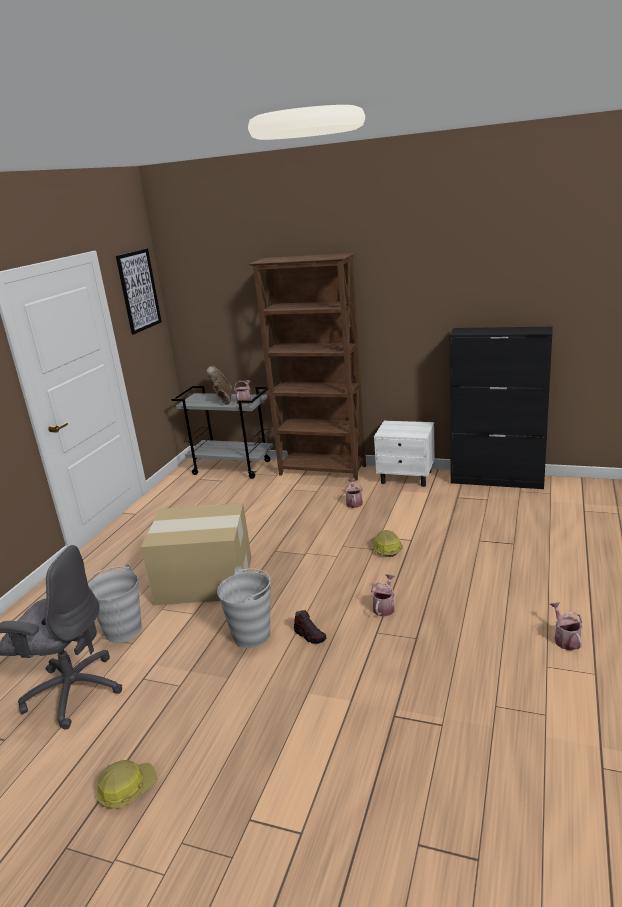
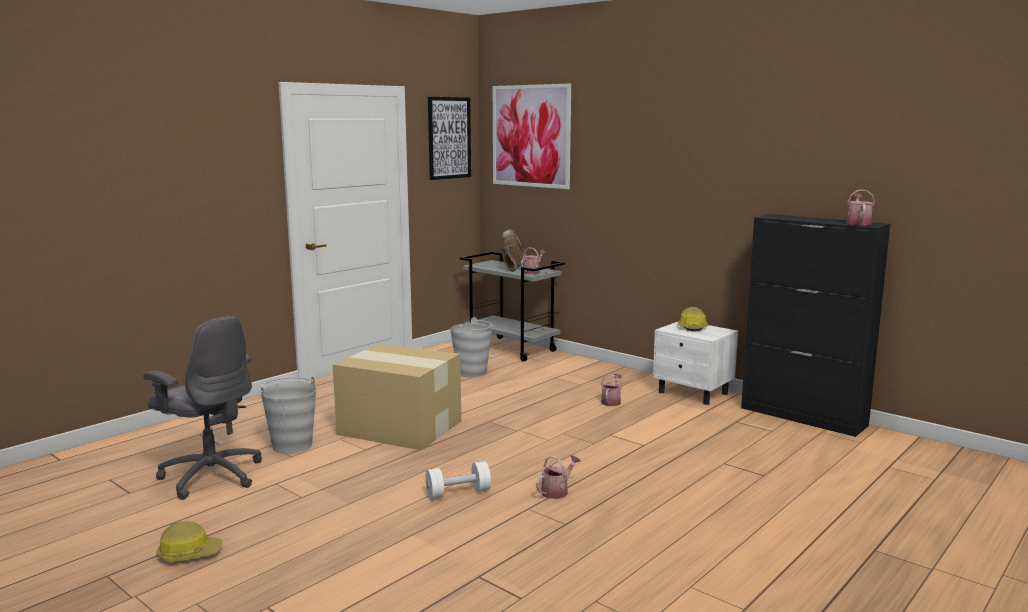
camera: 20 degrees right, 10 degrees down
grey bucket [217,566,271,648] -> grey bucket moved to [450,317,492,377]
brown bookcase [248,253,366,481] -> none
shoe [294,610,326,644] -> white dumbbell [426,461,491,499]
hard hat [372,530,403,557] -> hard hat moved to [678,307,708,332]
watering can [550,602,582,650] -> watering can moved to [847,190,875,225]
none -> picture [493,84,571,189]

